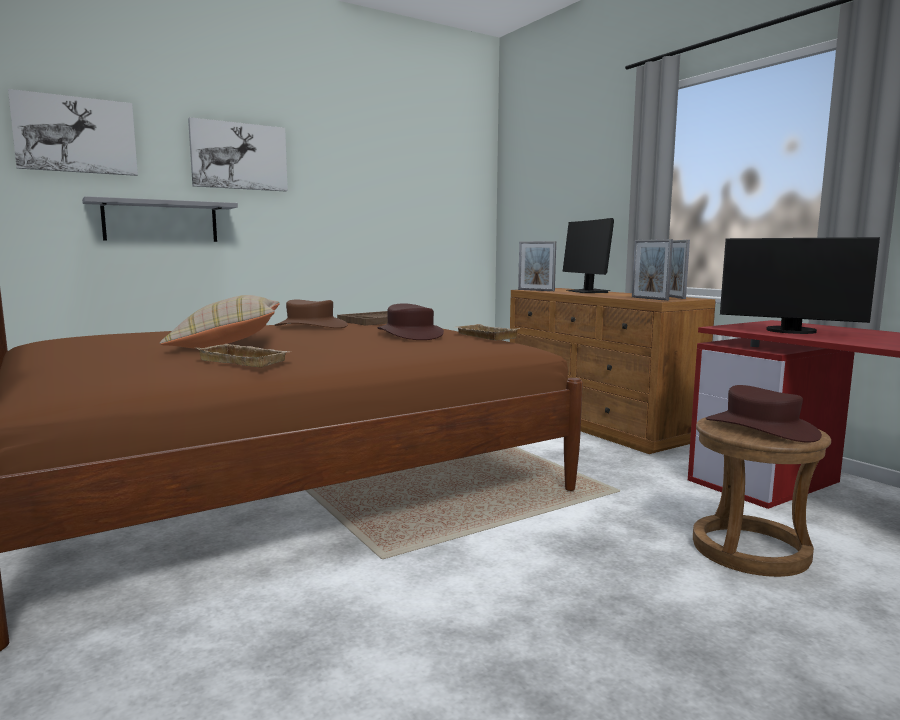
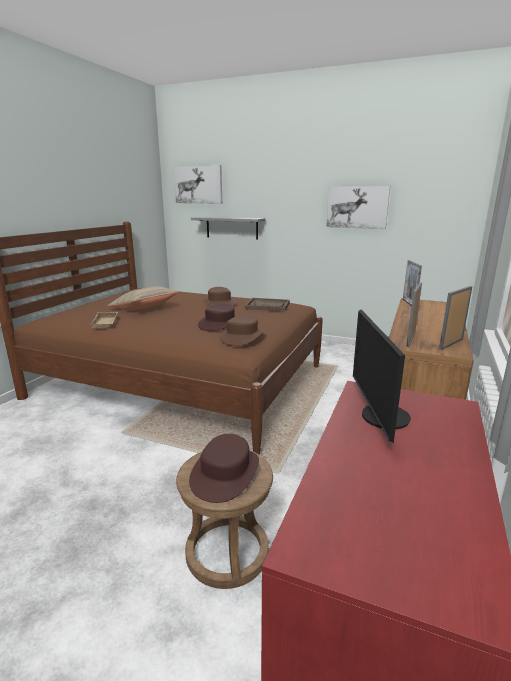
camera: 55 degrees right, 10 degrees up
picture [188,117,288,191] -> picture moved to [326,185,390,229]
beige tray [454,324,520,340] -> brown hat [220,314,265,346]
monitor [563,218,614,293] -> none

